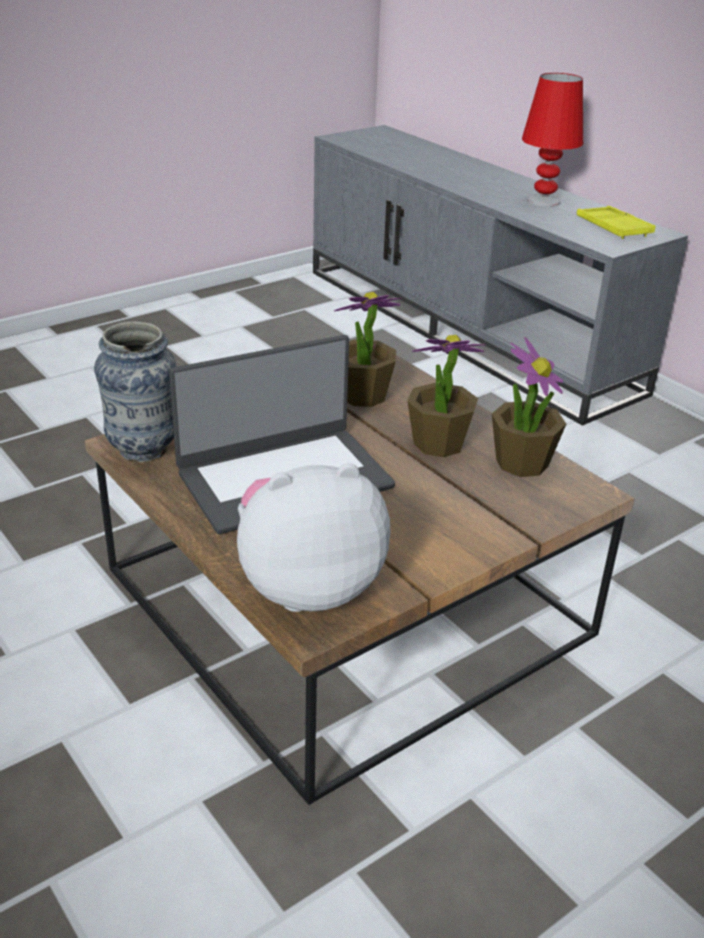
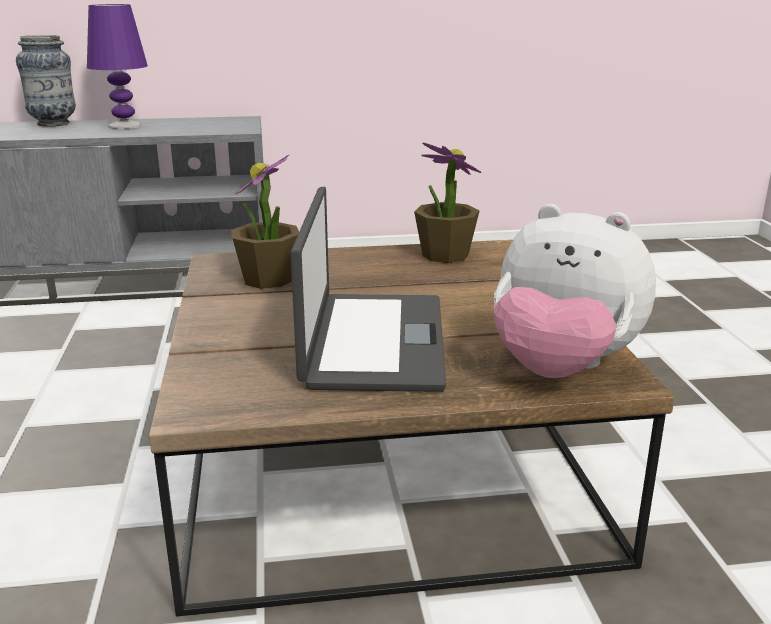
camera: 60 degrees left, 10 degrees down
vase [94,322,176,462] -> vase moved to [16,35,76,127]
plush toy [237,463,391,612] -> plush toy turned 75 degrees counterclockwise [494,204,656,378]
potted plant [407,335,486,457] -> none
red table lamp [522,73,583,207] -> purple table lamp [87,4,148,129]
yellow tray [577,206,655,239] -> none

